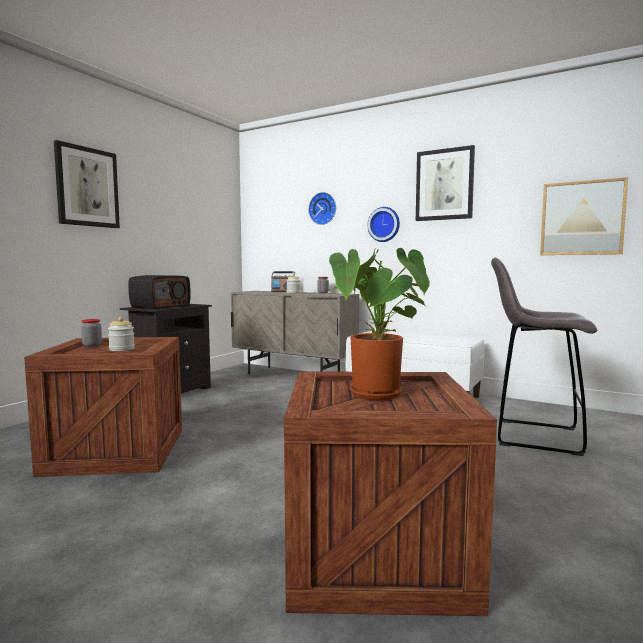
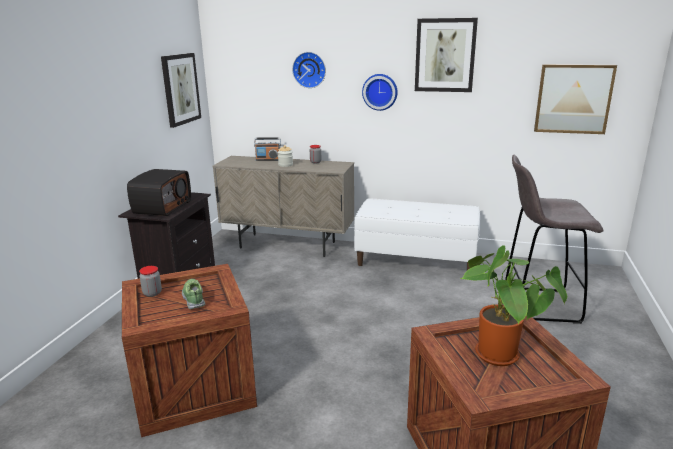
camera: 15 degrees left, 15 degrees up
picture [54,140,120,228] -> picture moved to [161,53,201,128]
jar [108,317,135,351] -> shoe [182,279,205,309]

